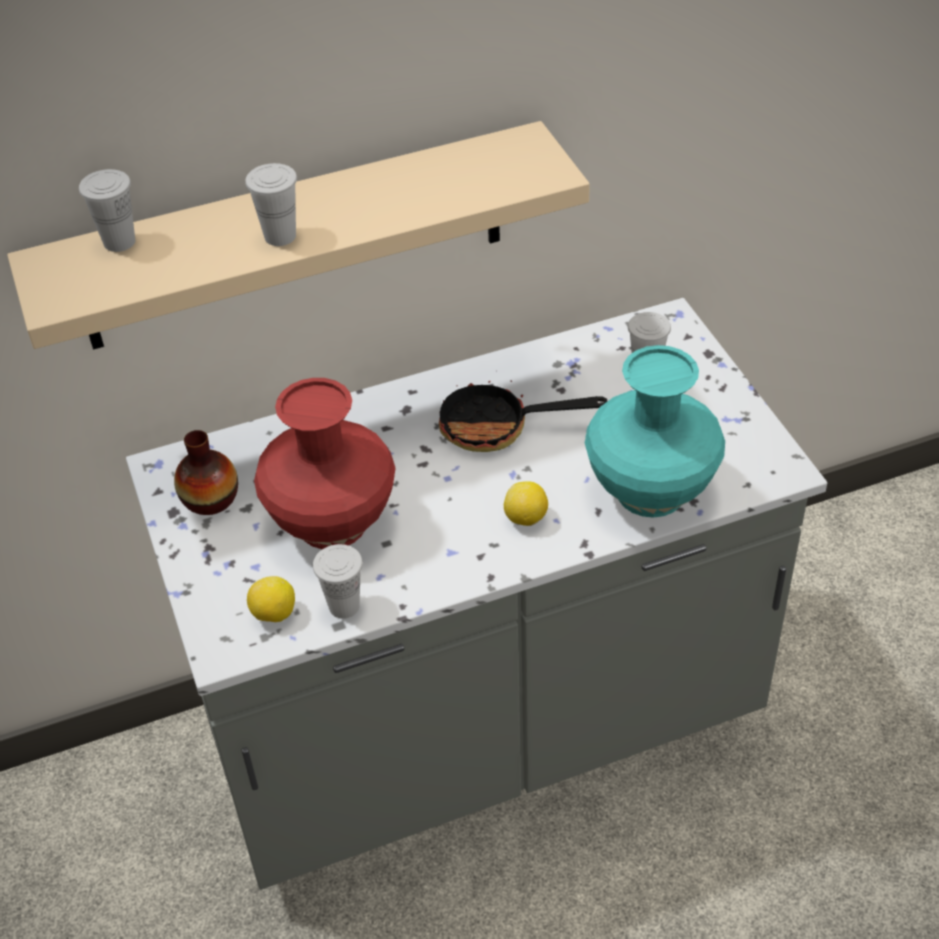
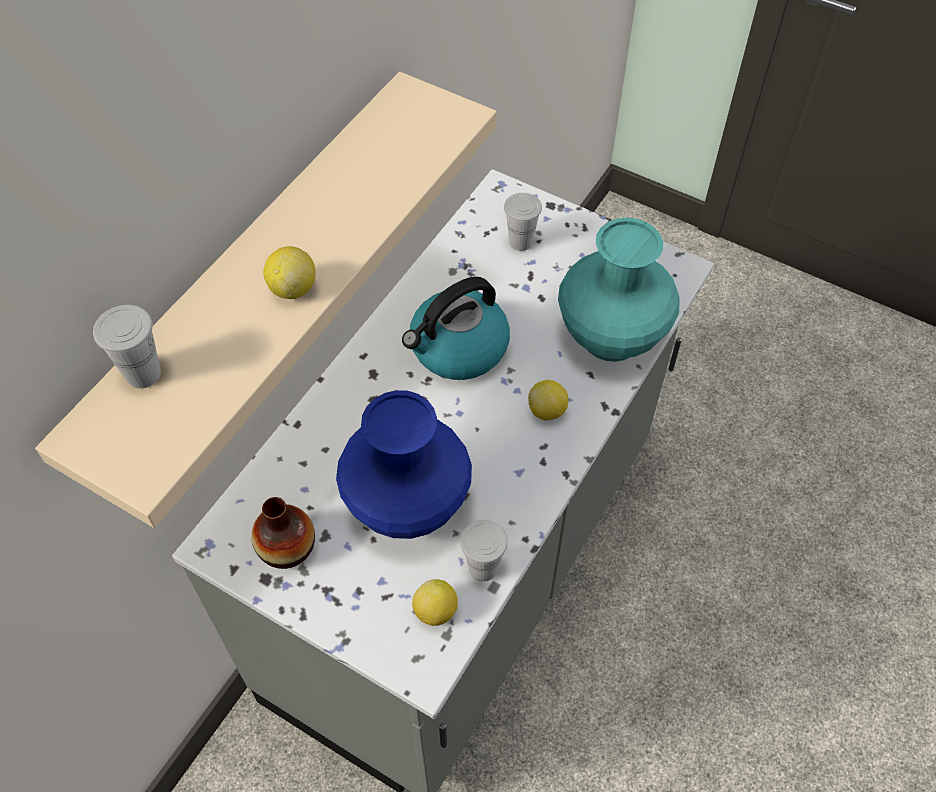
camera: 40 degrees left, 10 degrees up
white cup [245,163,297,246] -> lemon [263,246,316,299]
red vase [254,378,395,549] -> blue vase [336,390,472,539]
frying pan [439,370,607,452] -> kettle [402,277,510,380]

